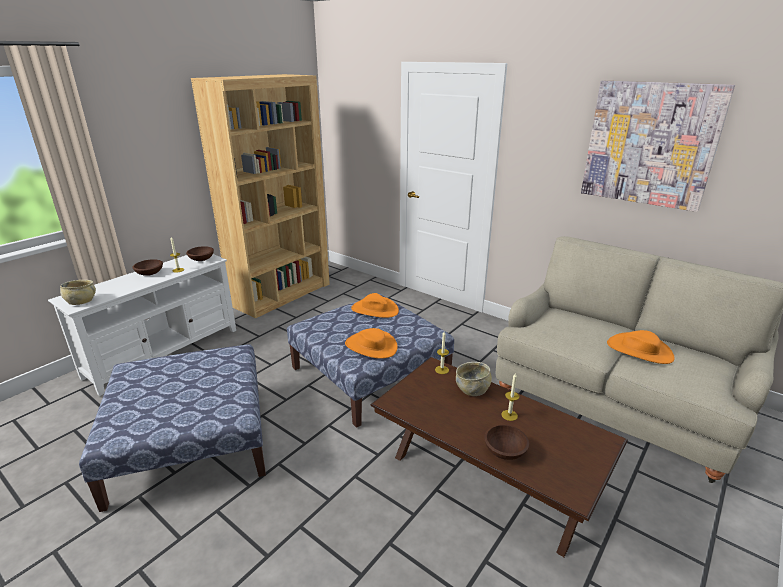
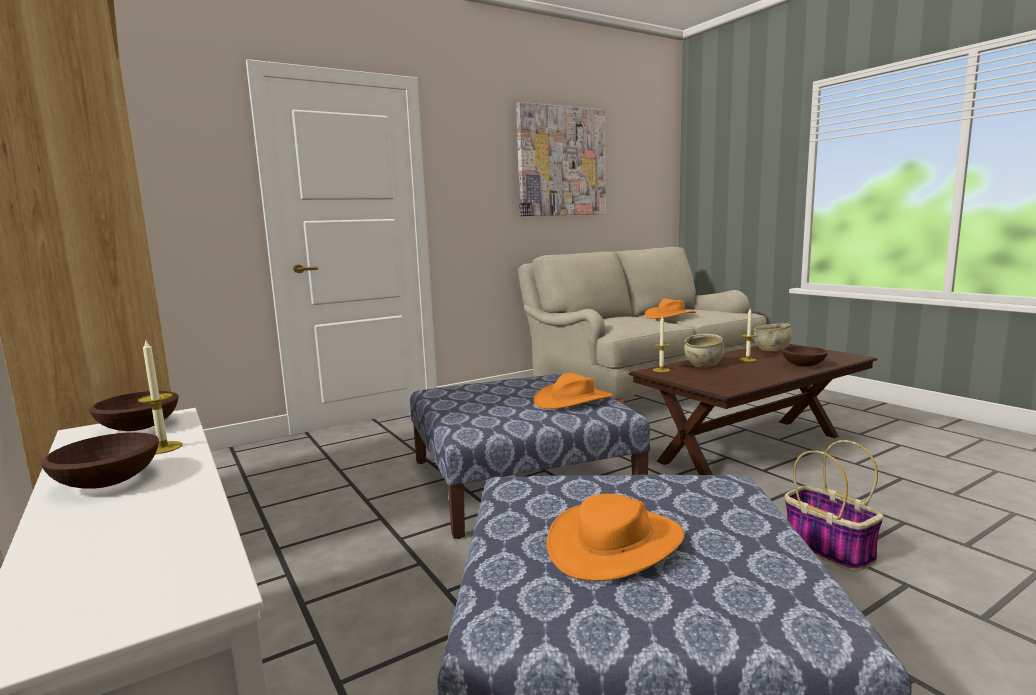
camera: 70 degrees left, 15 degrees down
beige bowl [60,280,96,305] -> beige bowl moved to [753,323,792,351]
orange hat [351,293,399,318] -> orange hat moved to [547,494,685,581]
none -> basket [785,440,883,572]

